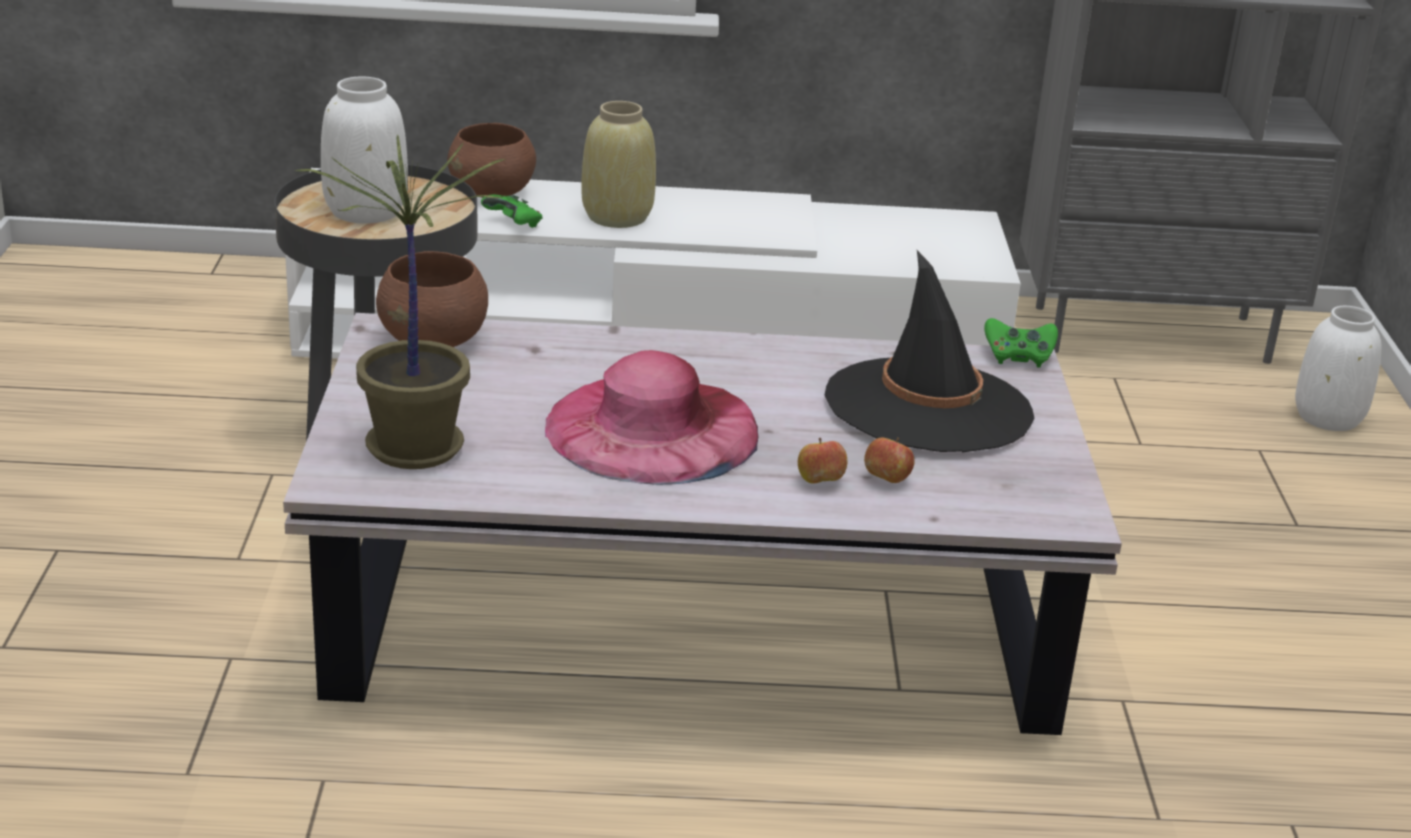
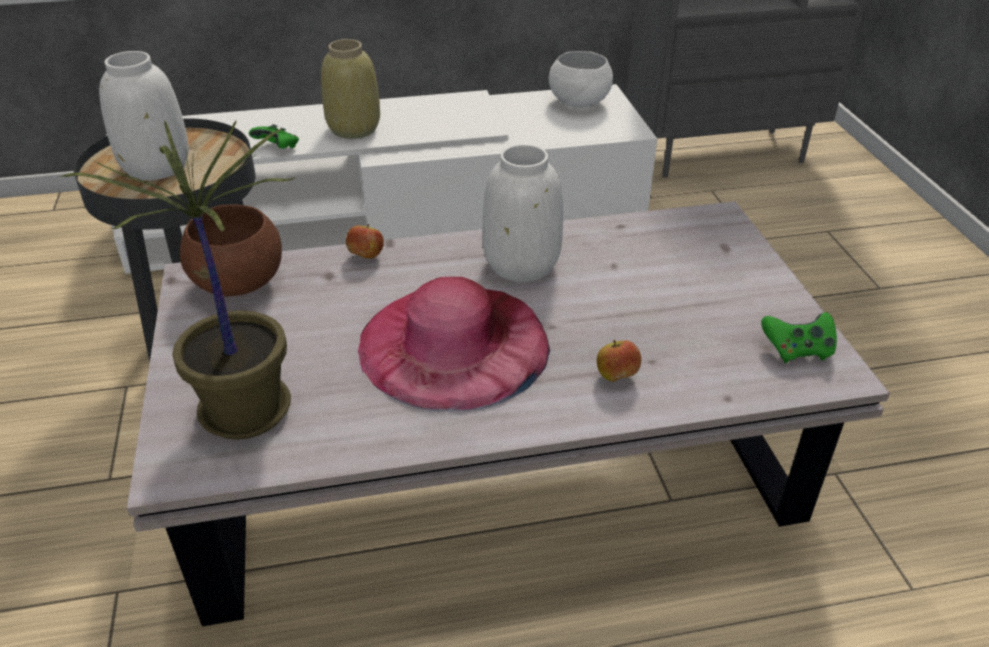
camera: 10 degrees left, 10 degrees up
brown bowl [447,123,536,198] -> none
black hat [825,250,1034,452] -> none
apple [864,437,914,483] -> apple moved to [346,224,384,259]
green game controller [984,318,1058,368] -> green game controller moved to [761,312,837,363]
white vase [1295,306,1381,431] -> white vase moved to [483,144,563,282]
none -> white bowl [549,51,613,107]

